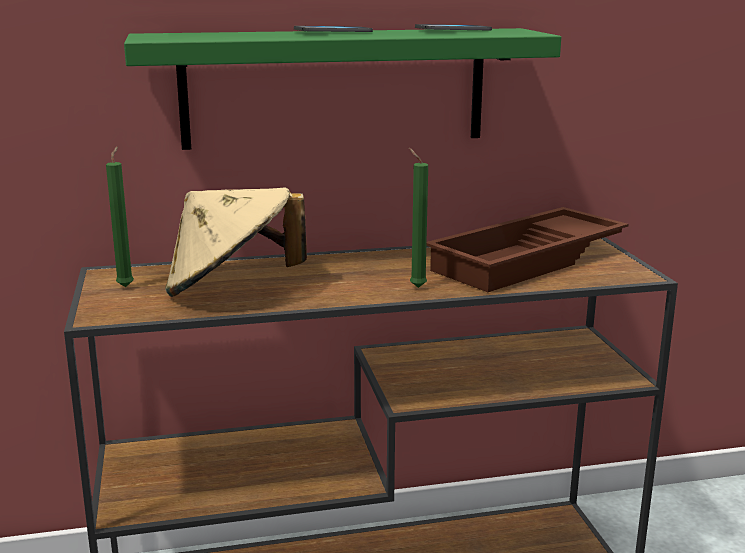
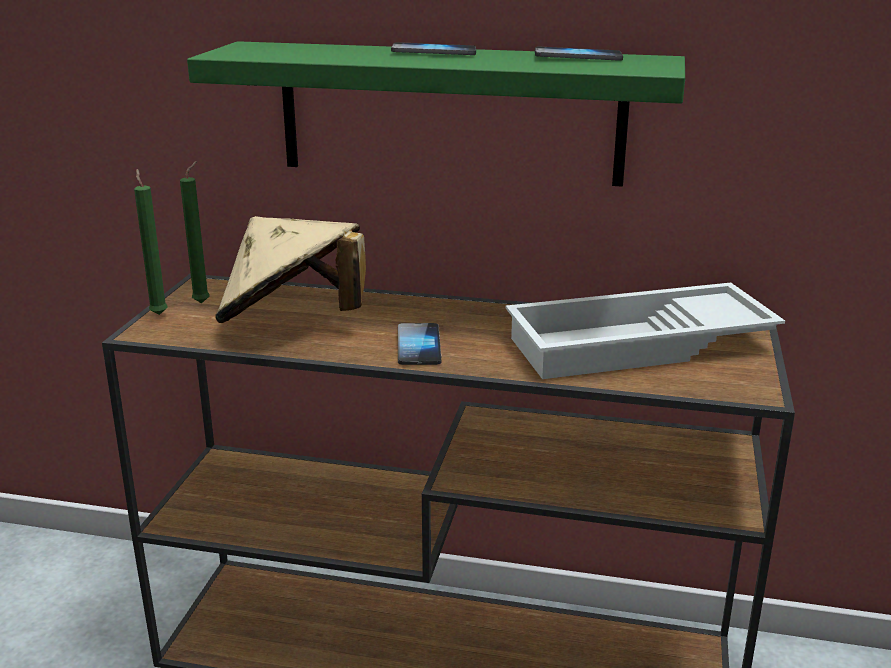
camera: 25 degrees right, 5 degrees up
green candle [409,148,428,288] -> green candle moved to [134,169,168,315]
brown tray [426,207,629,292] -> white tray [506,282,785,379]
none -> phone [398,323,442,365]

